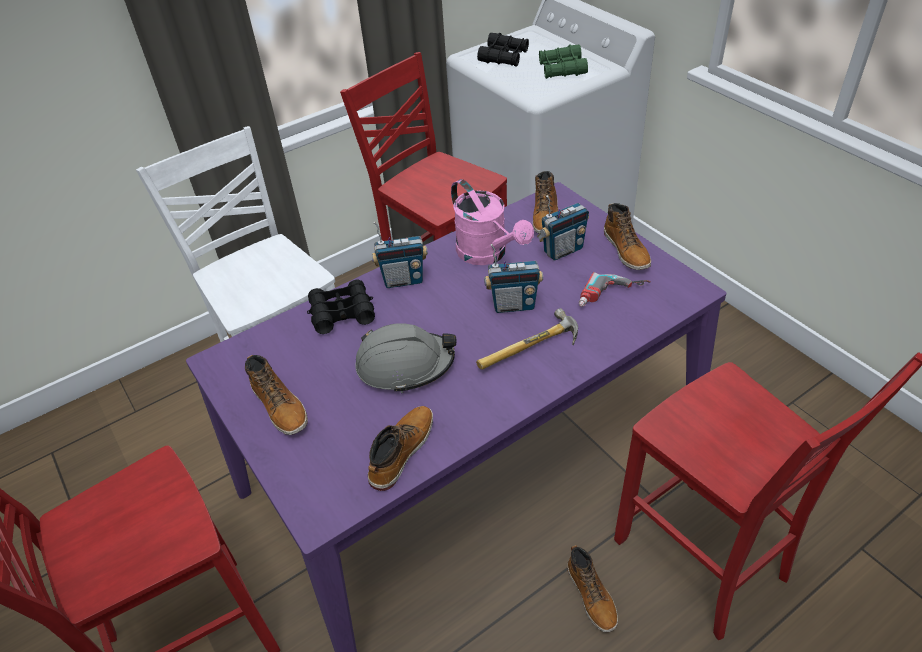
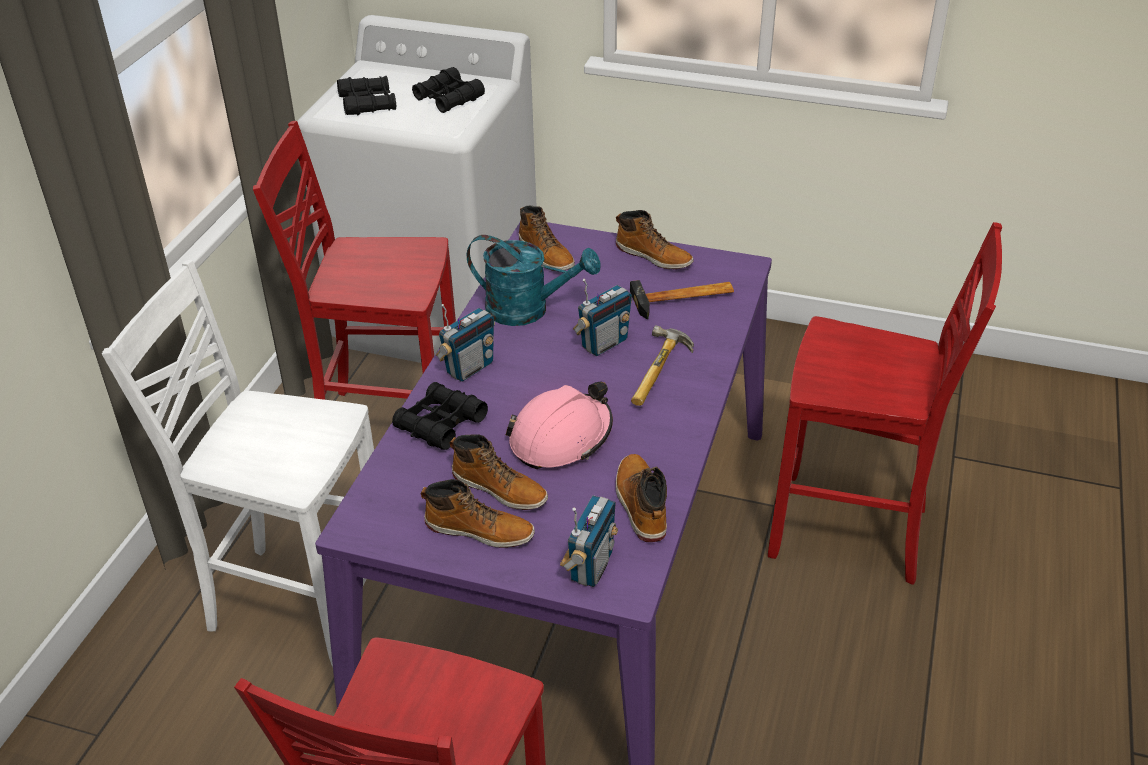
camera: 40 degrees left, 5 degrees down
grey hard hat [355,323,456,393] -> pink hard hat [506,381,613,469]
pink watering can [451,179,534,265] -> turquoise watering can [467,235,600,326]
radio [537,195,589,261] -> radio moved to [560,495,618,587]
green binoculars [539,45,588,79] -> black binoculars [412,67,485,113]
boot [567,545,618,632] -> boot moved to [450,434,548,510]
power drill [579,272,651,307] -> hammer [630,280,734,319]

